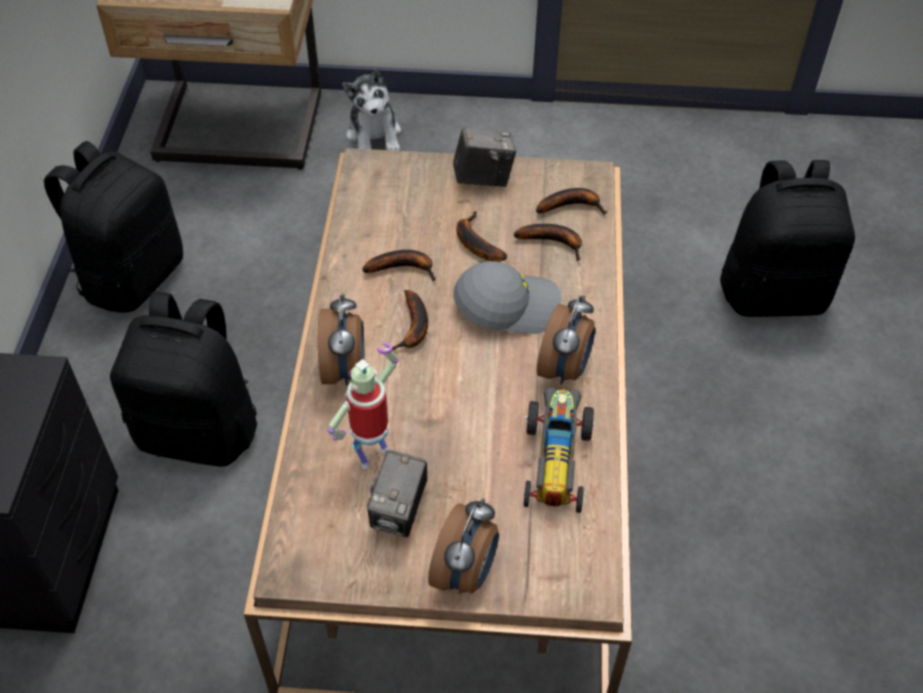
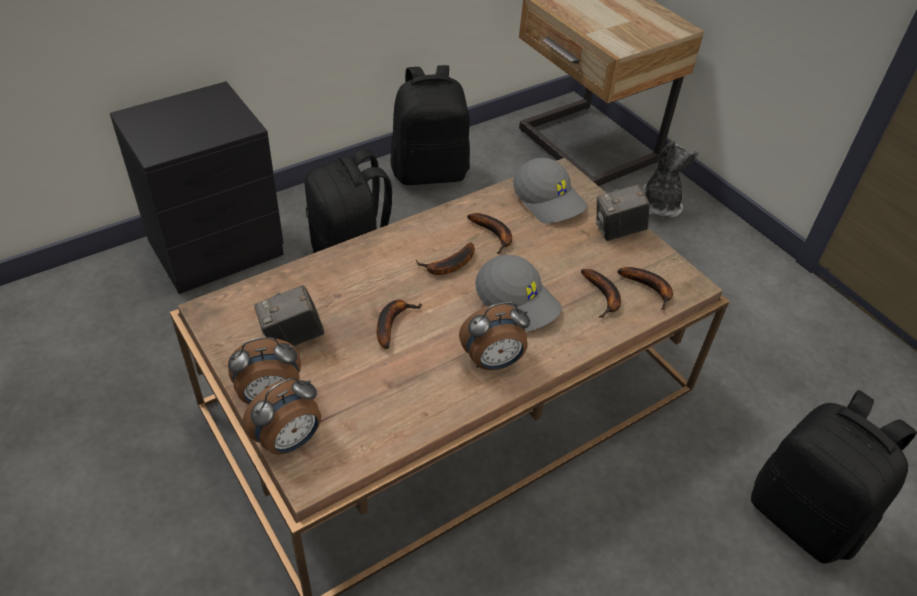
camera: 50 degrees right, 5 degrees down
alarm clock [318,293,364,386] -> alarm clock moved to [243,378,321,455]
toy robot [328,343,399,469] -> none
plush toy [342,68,401,151] -> plush toy turned 150 degrees clockwise [643,139,699,217]
camera [453,127,516,187] -> camera turned 120 degrees clockwise [596,184,650,241]
banana [456,211,507,262] -> banana moved to [377,300,422,349]
toy car [523,388,595,513] -> none
none -> grey cap [513,158,588,224]

